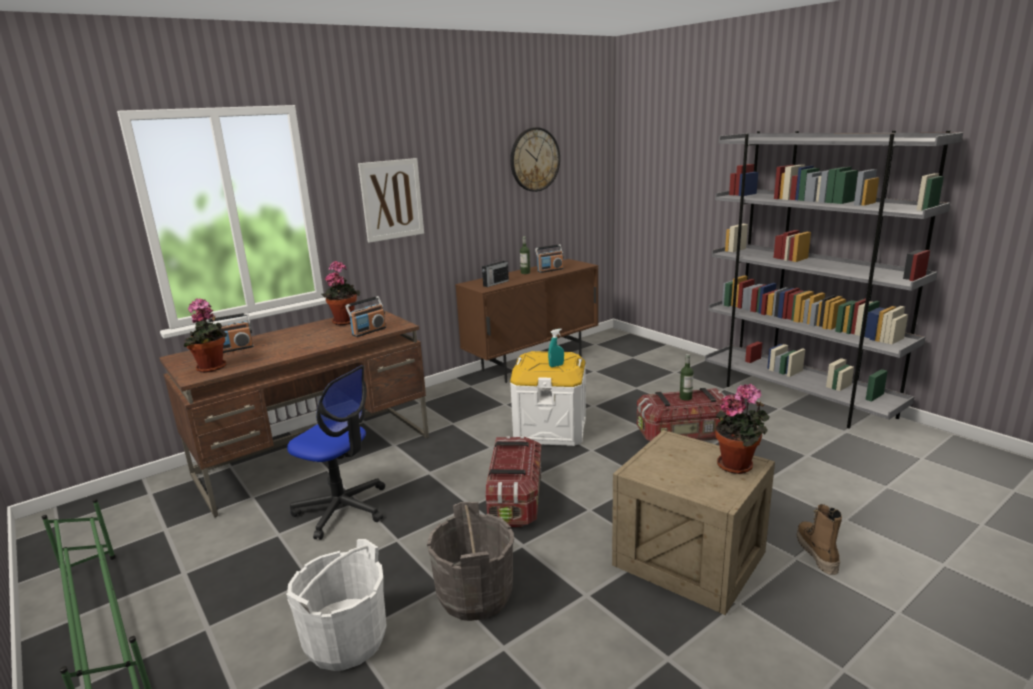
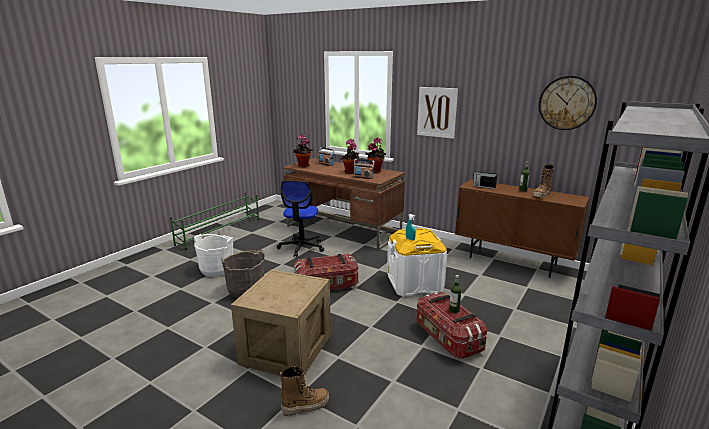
camera: 70 degrees right, 0 degrees up
radio [535,244,564,273] -> boot [533,163,554,198]
potted plant [715,384,770,474] -> potted plant moved to [341,139,360,174]

